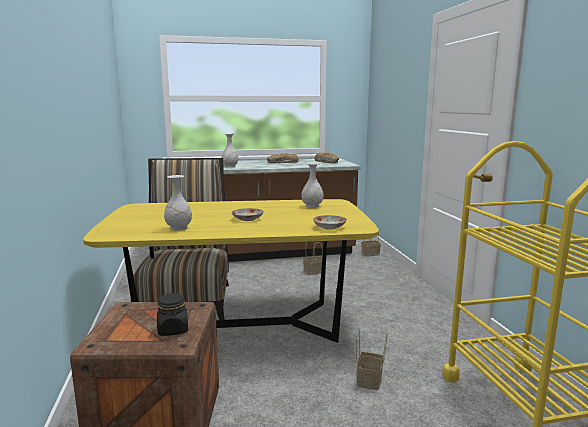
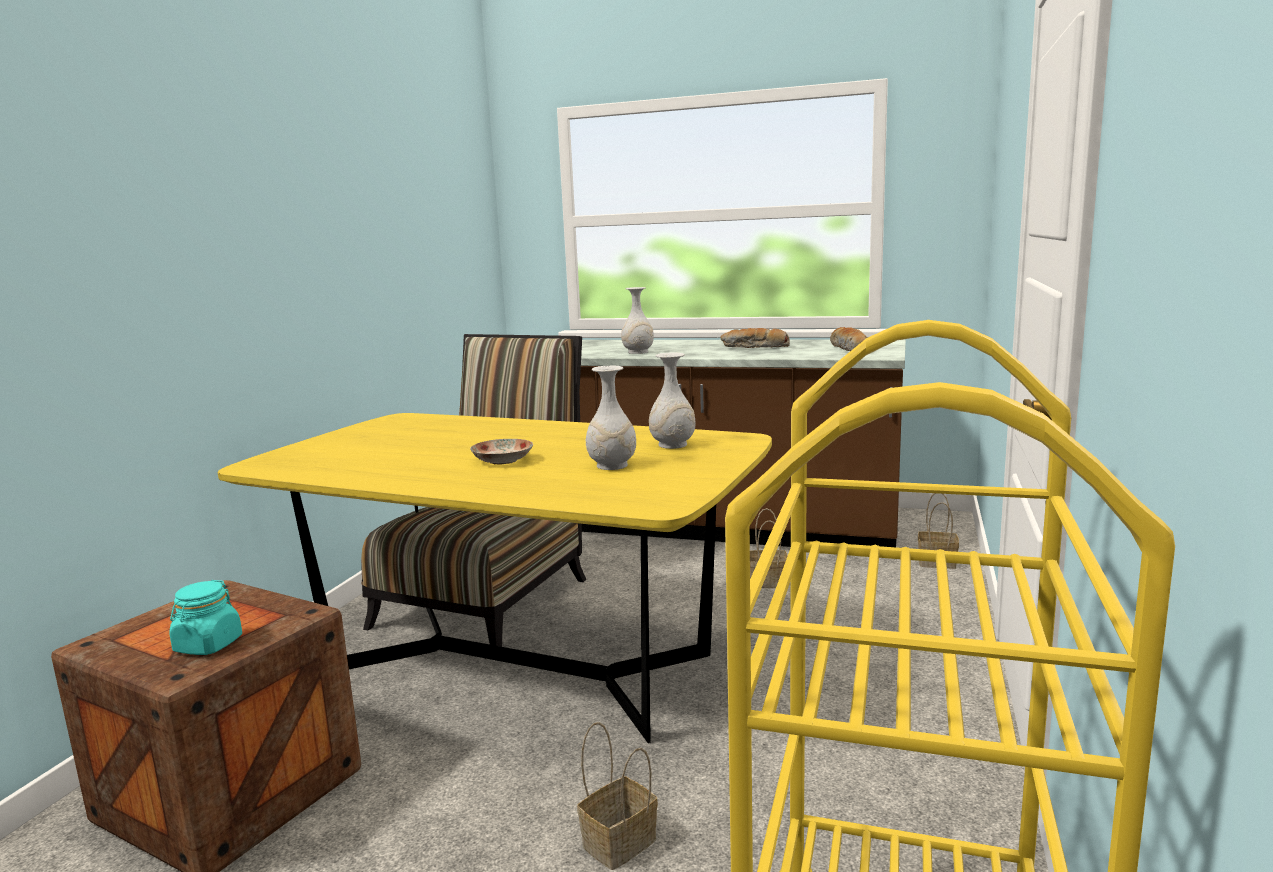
camera: 30 degrees right, 0 degrees up
black jar [157,293,188,336] -> turquoise jar [169,580,242,655]
white vase [164,175,192,231] -> white vase moved to [586,365,636,470]
plate [313,215,347,230] -> none

